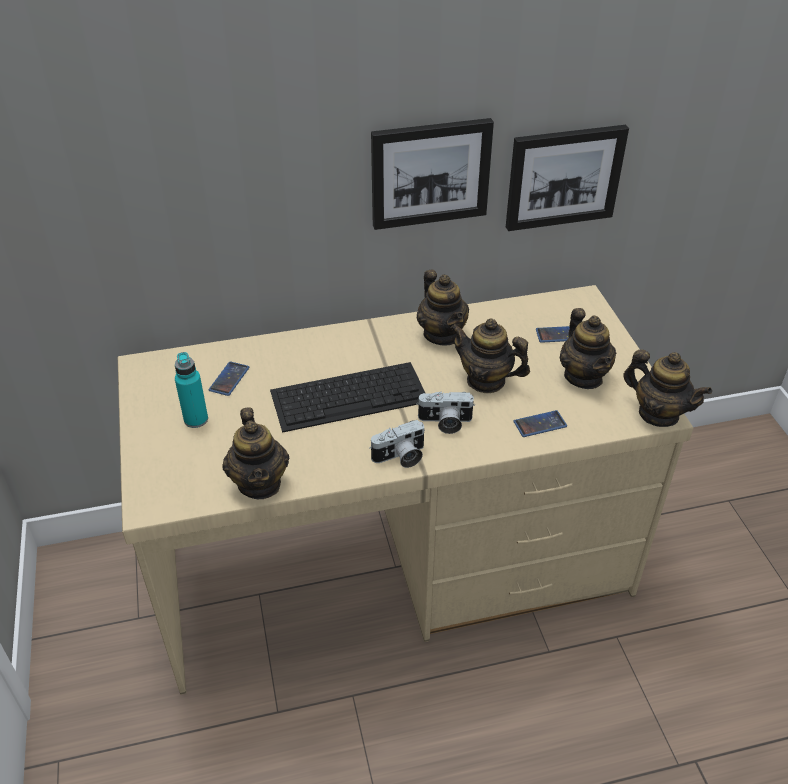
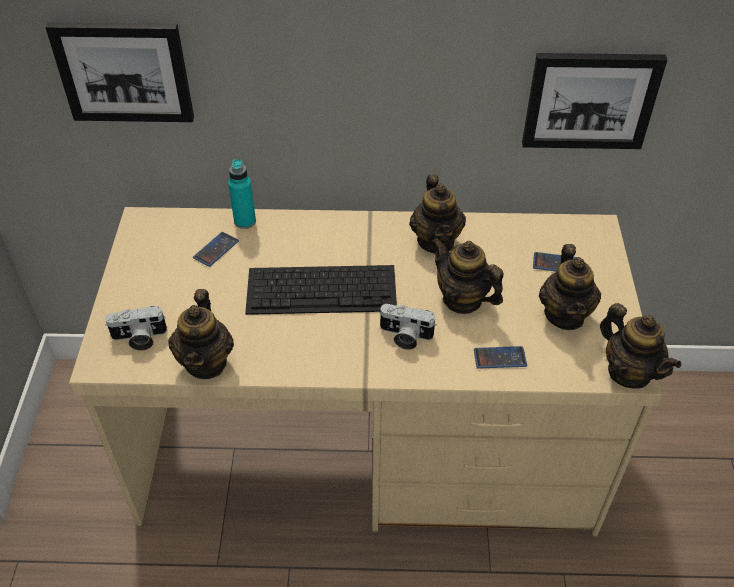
camera: 15 degrees right, 5 degrees up
turquoise bottle [175,352,208,428] -> turquoise bottle moved to [228,159,256,229]
camera [369,420,425,468] -> camera moved to [105,306,167,351]
picture [371,118,494,230] -> picture moved to [45,22,194,122]

